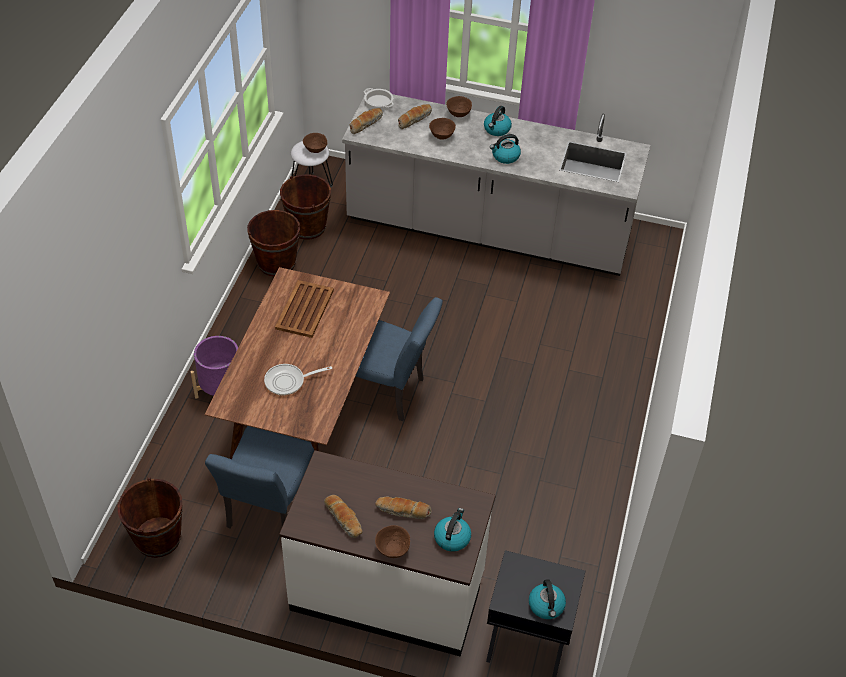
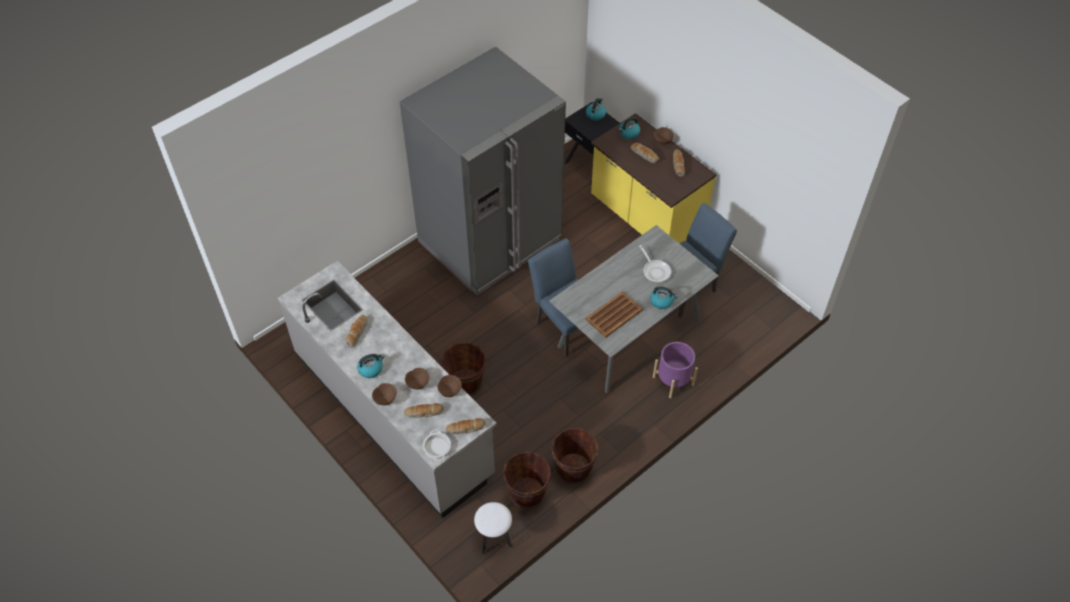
camera: 145 degrees left, 5 degrees up
brown bucket [117,477,183,558] -> brown bucket moved to [441,342,486,396]
brown dining table [204,267,390,459] -> grey dining table [549,225,719,393]
frying pan [264,364,332,395] -> frying pan turned 45 degrees clockwise [639,245,671,283]
white counter [279,450,496,657] -> yellow counter [591,113,716,243]
brown bowl [303,133,328,153] -> brown bowl moved to [437,375,462,397]
kettle [490,134,521,164] -> kettle moved to [650,287,678,309]
none -> bread [346,315,367,348]
none -> grey fridge [400,47,566,295]

